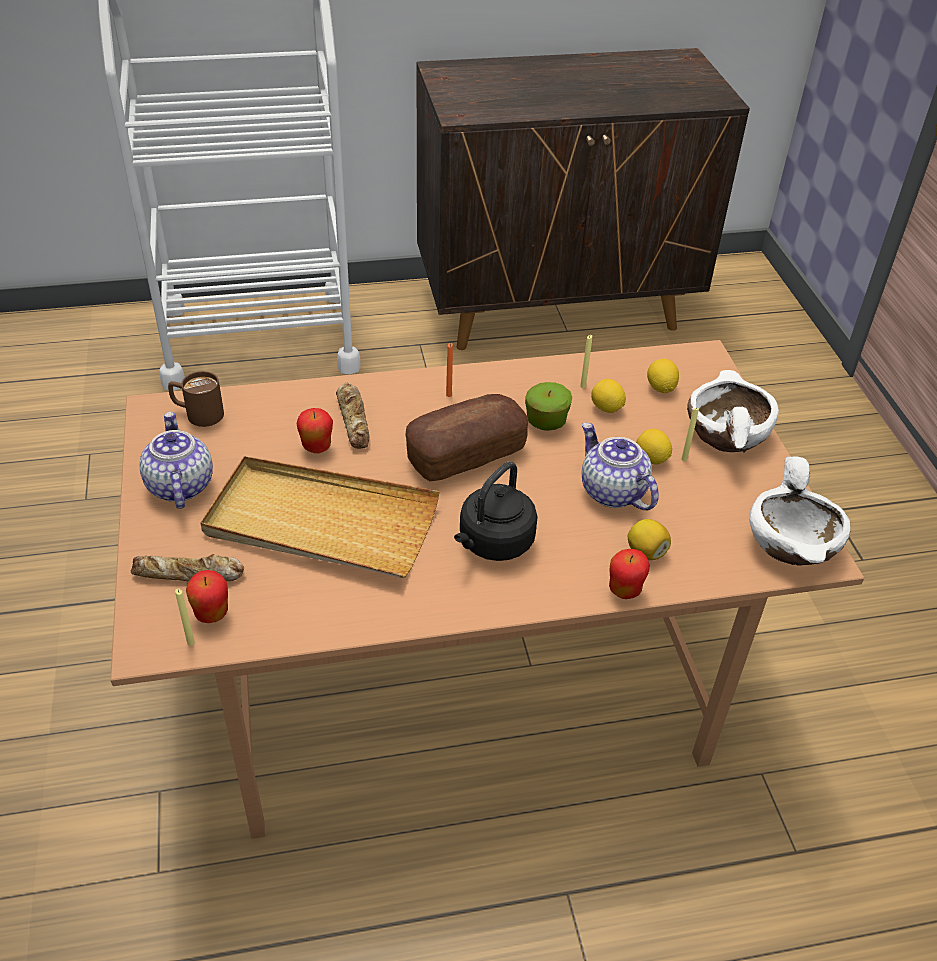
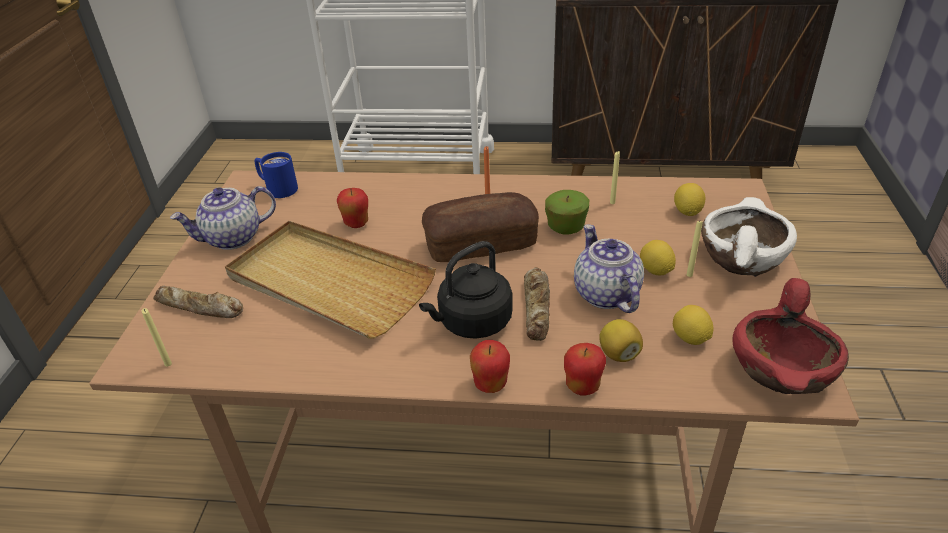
camera: 20 degrees right, 5 degrees down
teapot [140,412,213,509] -> teapot turned 120 degrees counterclockwise [170,186,276,250]
brown mug [168,371,224,427] -> blue mug [254,152,298,198]
apple [186,570,228,623] -> apple moved to [470,340,510,393]
bread [336,383,370,449] -> bread moved to [524,267,550,341]
lemon [591,379,626,413] -> lemon moved to [673,305,713,345]
white bowl [749,456,851,566] -> red bowl [732,278,849,394]

